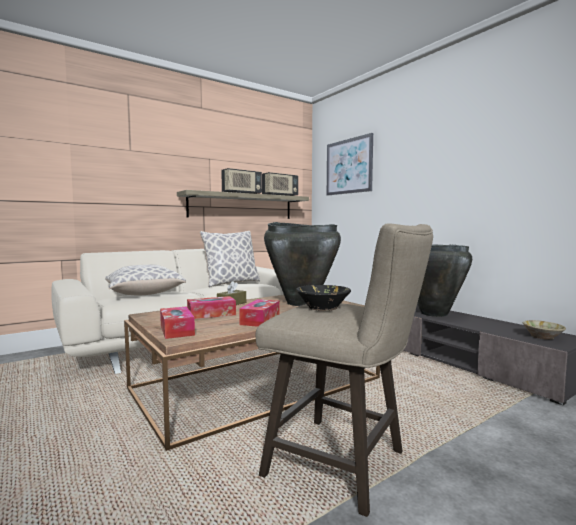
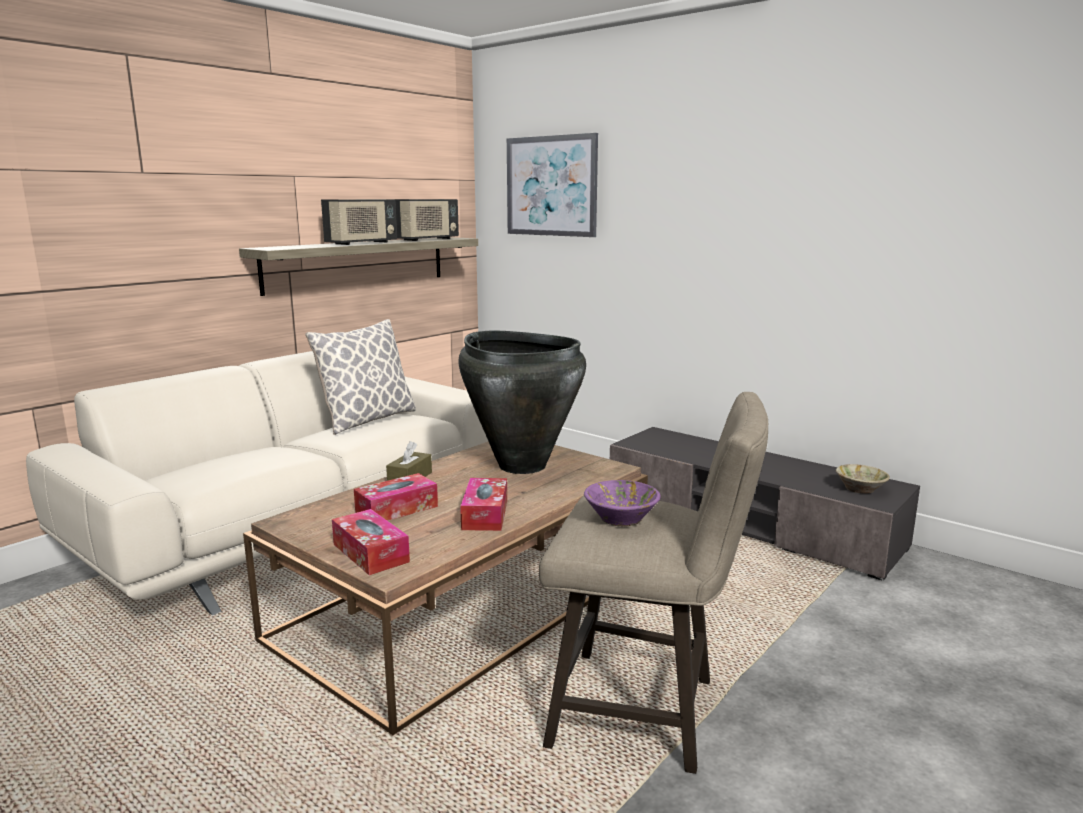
camera: 15 degrees left, 10 degrees up
pillow [105,264,186,295] -> none
black bowl [296,285,351,311] -> purple bowl [584,480,661,527]
black vase [417,244,472,317] -> none

